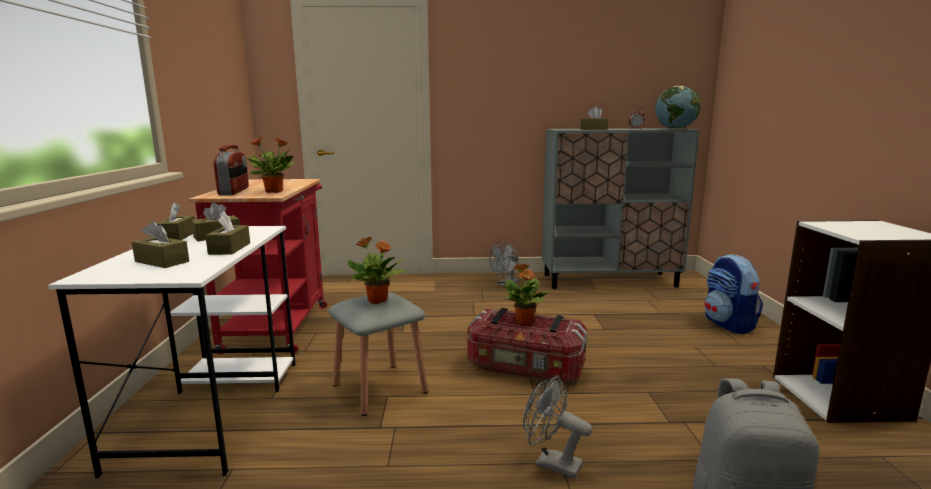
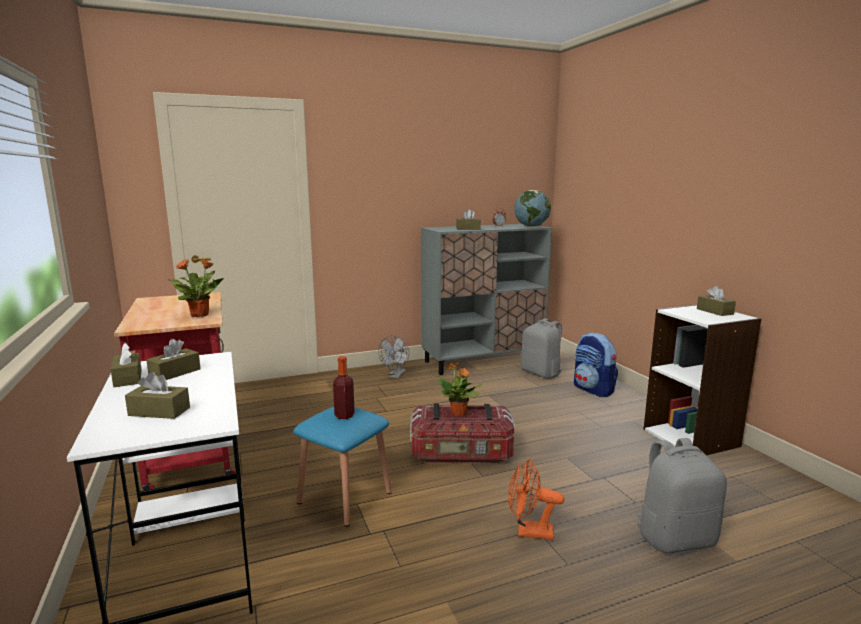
camera: 20 degrees left, 0 degrees up
brown tissue box [205,211,250,255] -> brown tissue box moved to [697,286,736,316]
radio [214,145,249,195] -> none
grey stool [328,292,428,416] -> blue stool [293,407,392,527]
potted plant [346,236,405,304] -> bottle [333,356,355,419]
grey fan [523,376,592,479] -> orange fan [508,459,564,540]
none -> grey backpack [521,318,563,379]

